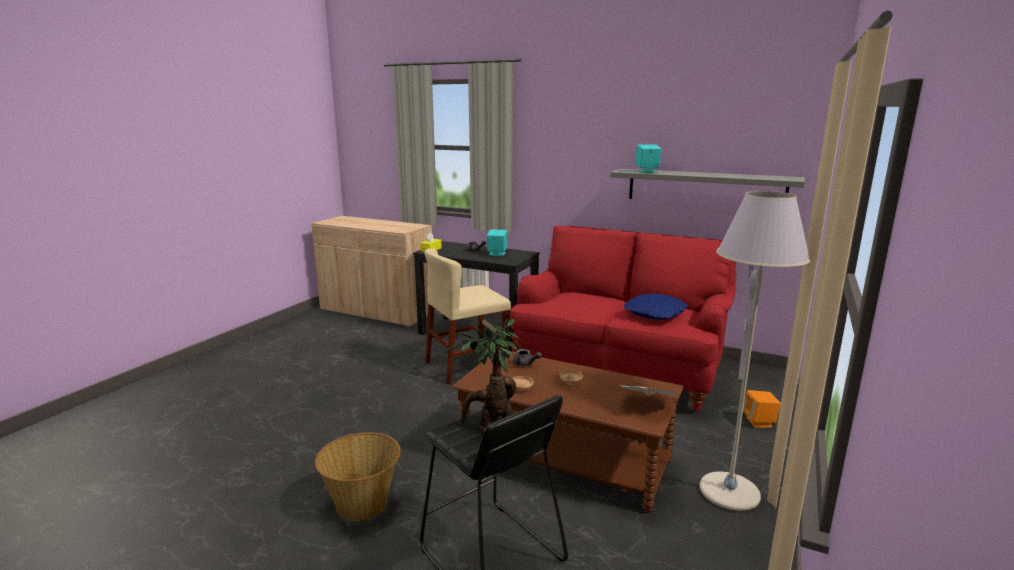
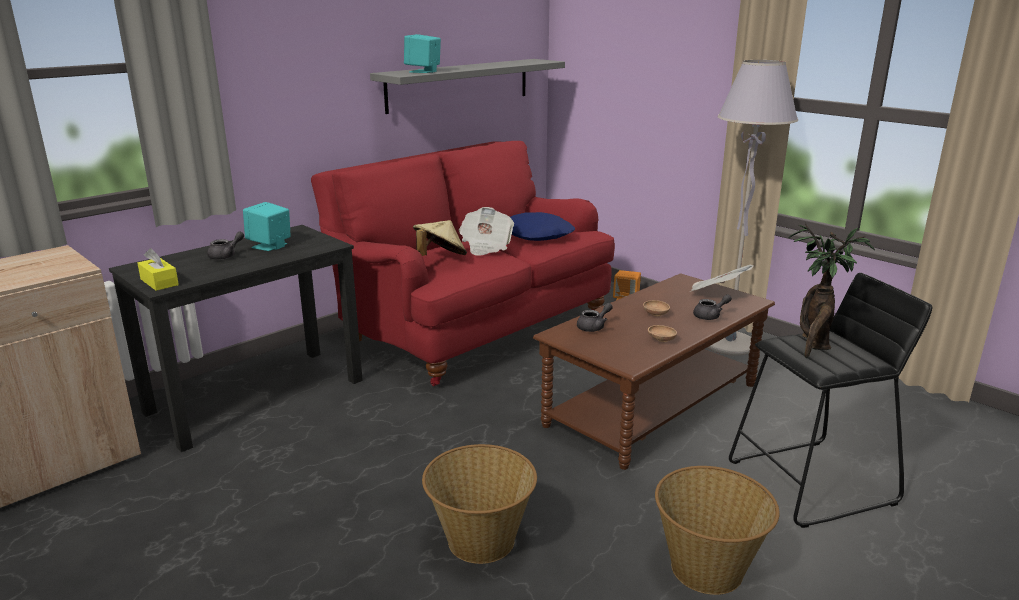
camera: 70 degrees left, 5 degrees up
beige chair [424,248,511,385] -> none
none -> beige hat [413,220,467,256]
none -> basket [422,444,537,564]
none -> newspaper [459,207,514,256]
none -> grey teapot [693,294,732,320]

